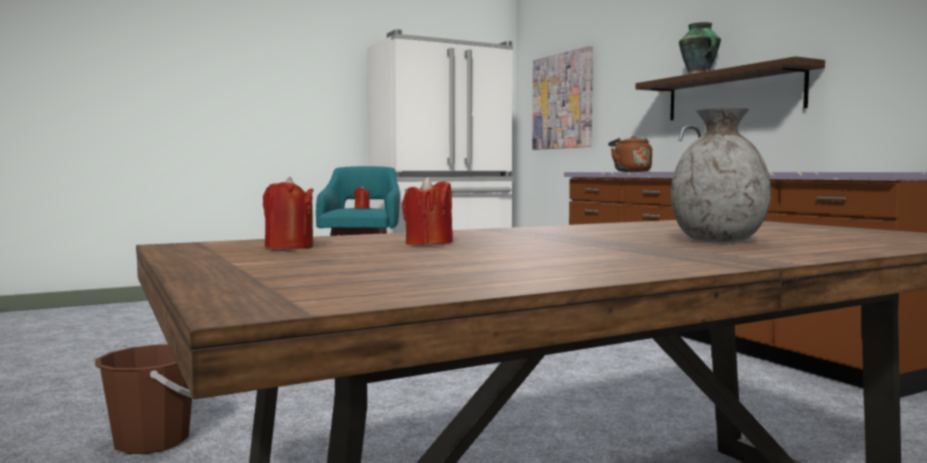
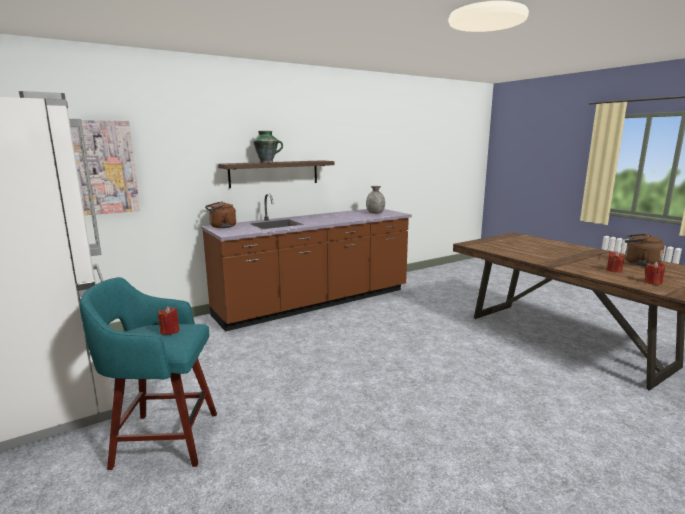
camera: 95 degrees left, 10 degrees up
brown bucket [95,344,192,454] -> none
grey vase [671,108,771,242] -> grey vase moved to [366,186,385,214]
none -> brown kettle [625,234,665,266]

